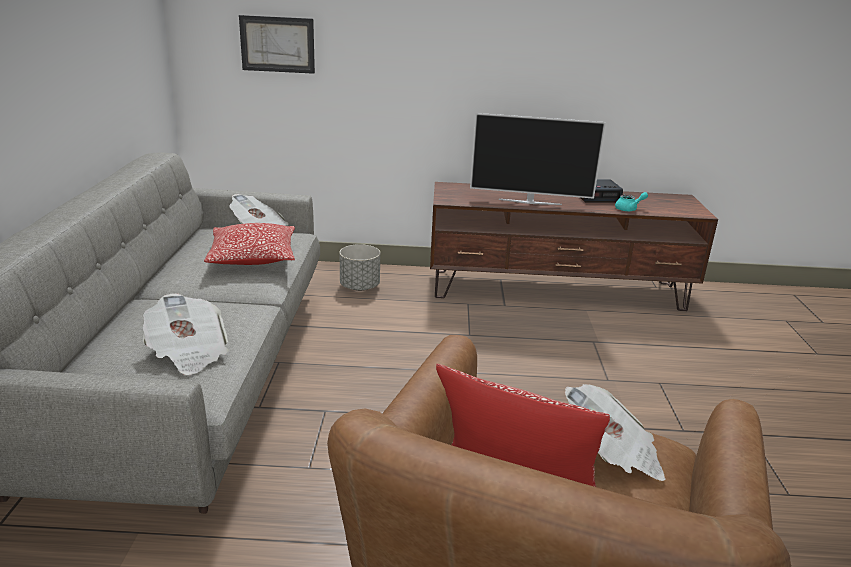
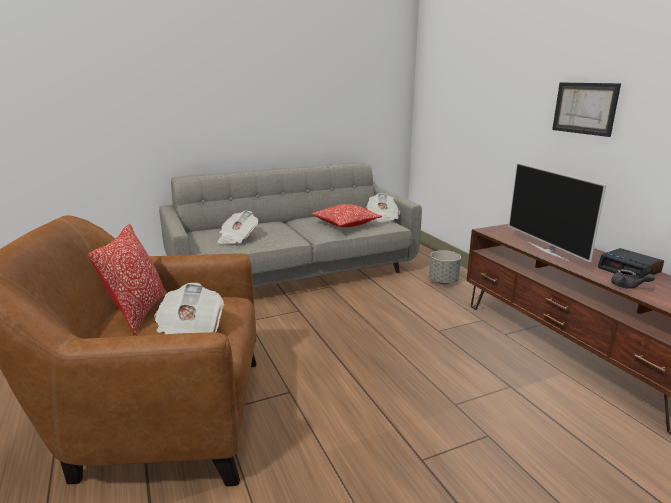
camera: 65 degrees right, 5 degrees down
picture [239,15,315,74] -> picture moved to [552,82,621,137]
turquoise teapot [615,192,648,211] -> grey teapot [611,269,655,289]

